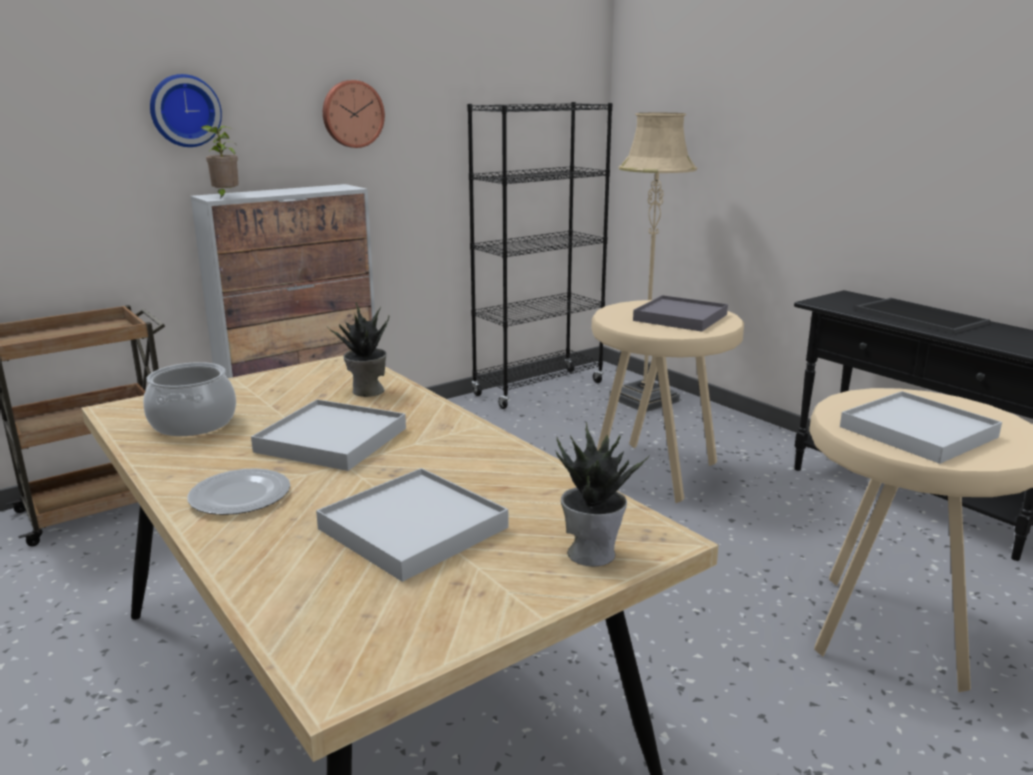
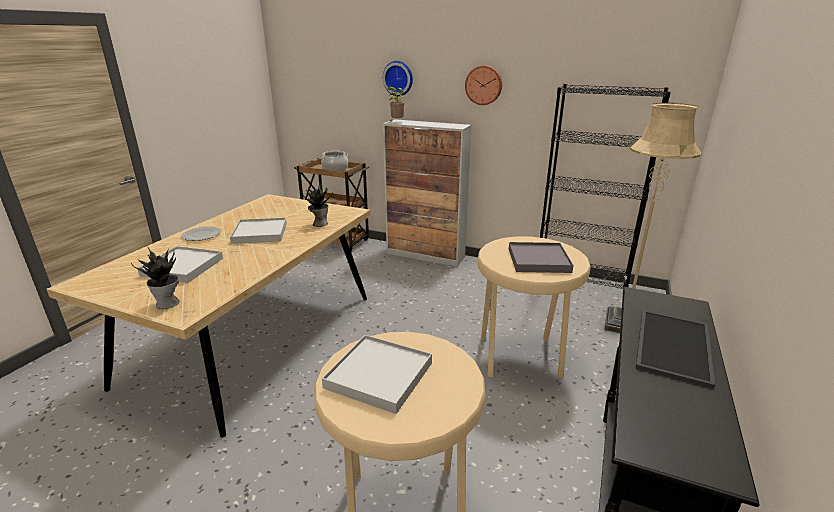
camera: 60 degrees right, 5 degrees up
cooking pot [143,362,236,436] -> cooking pot moved to [320,151,348,171]

